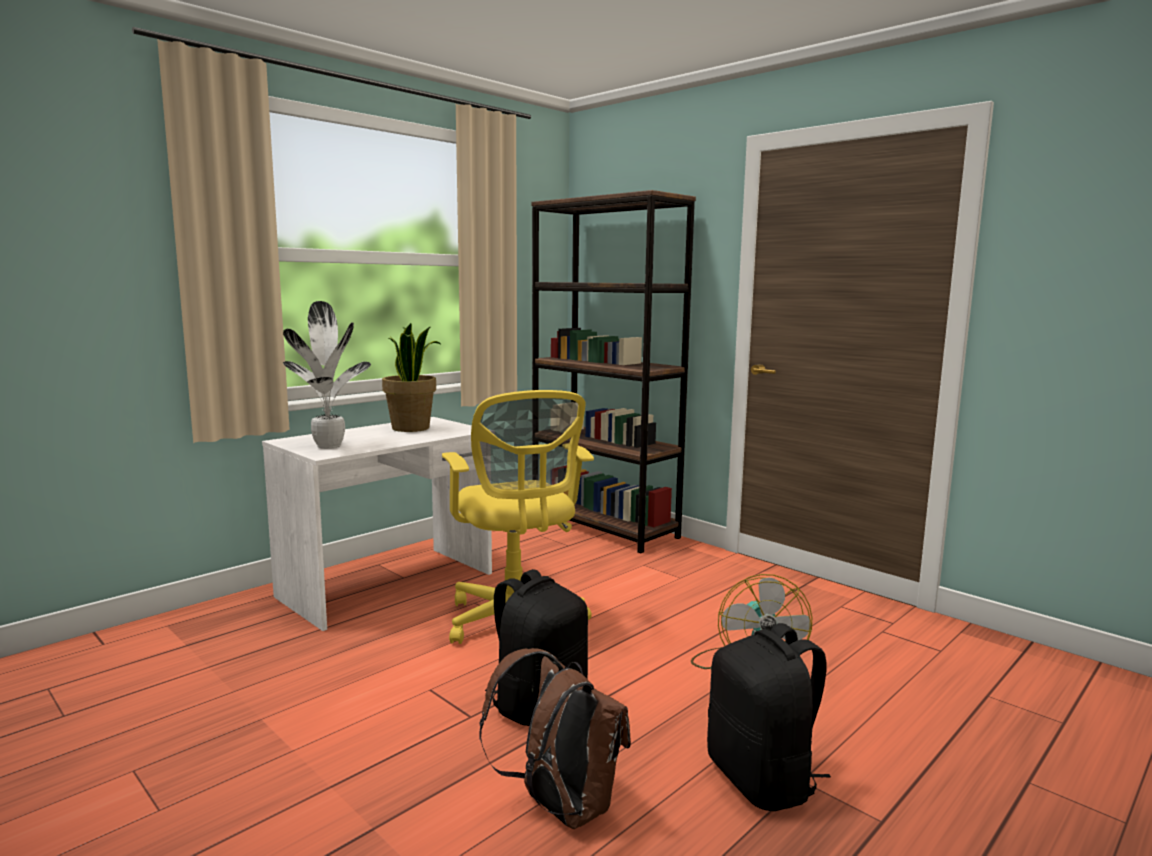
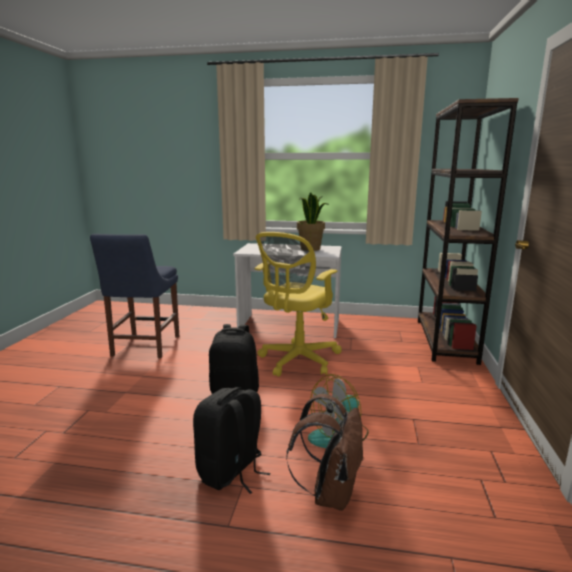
camera: 55 degrees right, 5 degrees up
potted plant [283,301,371,449] -> none
brown backpack [479,648,631,829] -> brown backpack moved to [286,394,364,511]
none -> blue chair [90,234,179,358]

